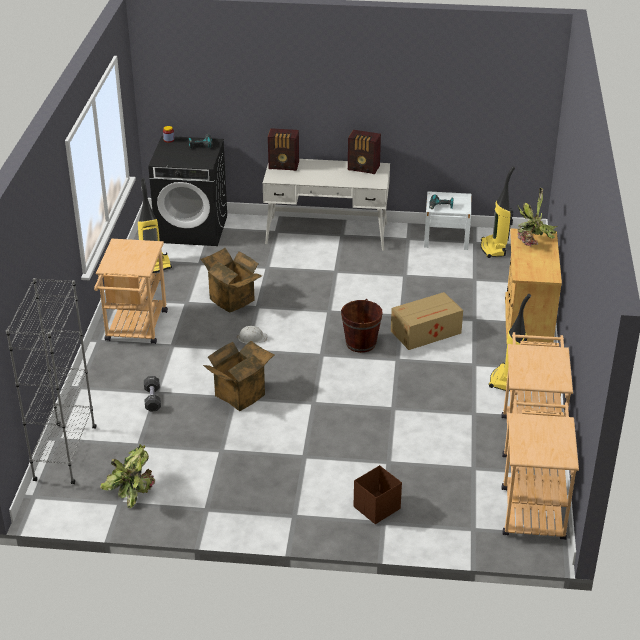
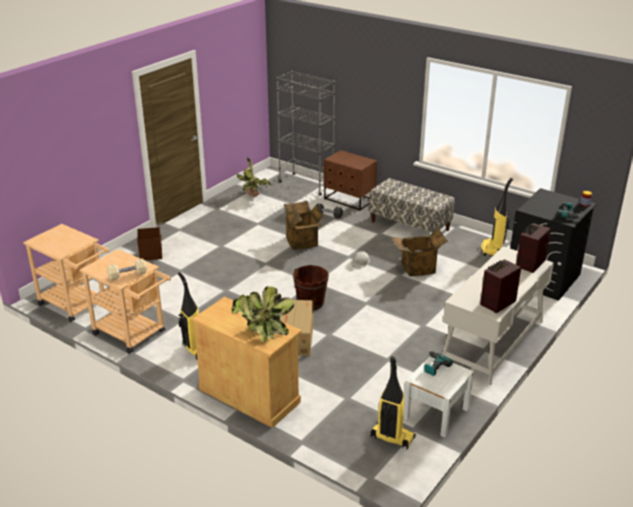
camera: 120 degrees right, 5 degrees down
beige cart [94,239,168,344] -> bench [369,178,455,233]
none -> beige dumbbell [107,259,147,280]
none -> brown nightstand [324,150,377,211]

